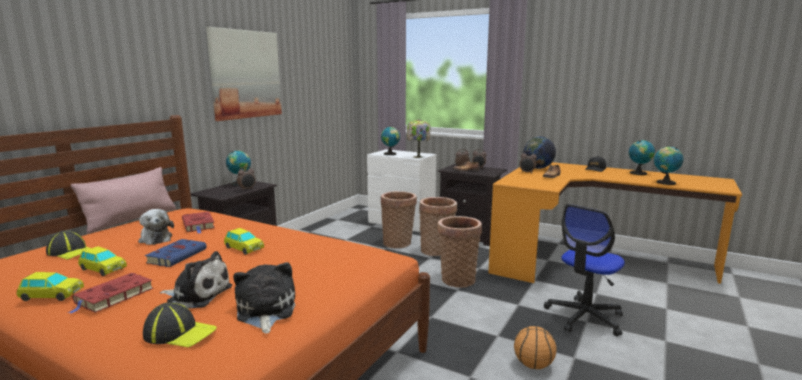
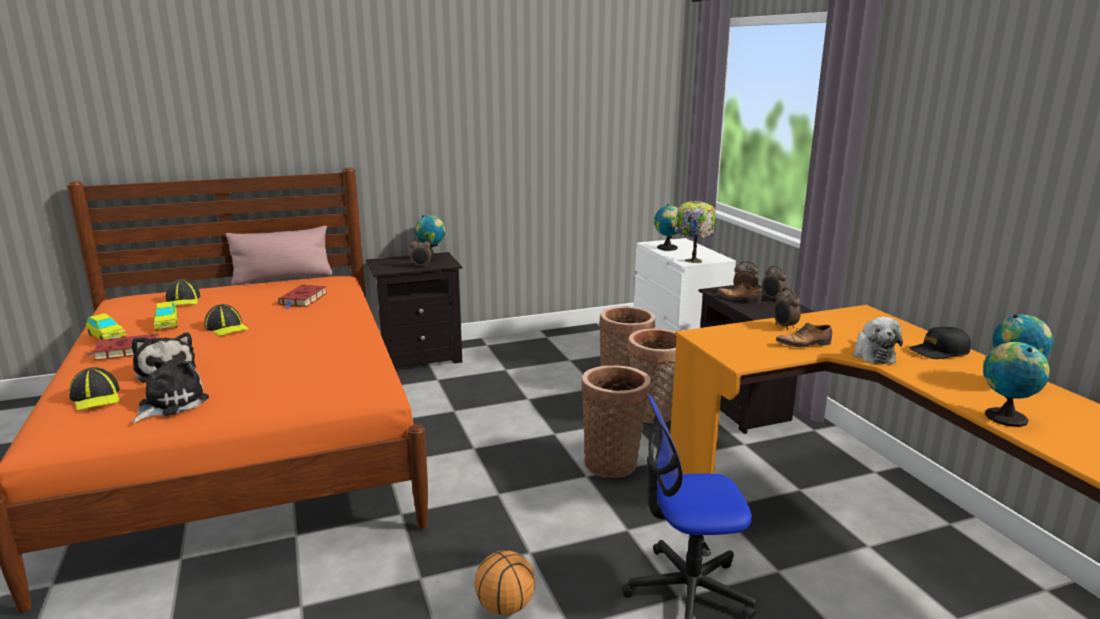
camera: 40 degrees right, 5 degrees up
plush toy [138,209,174,245] -> plush toy moved to [853,317,903,364]
blue book [145,239,207,267] -> cap [204,304,249,336]
picture [206,27,282,121] -> none
toy car [224,228,264,255] -> none
globe [523,137,556,169] -> none

